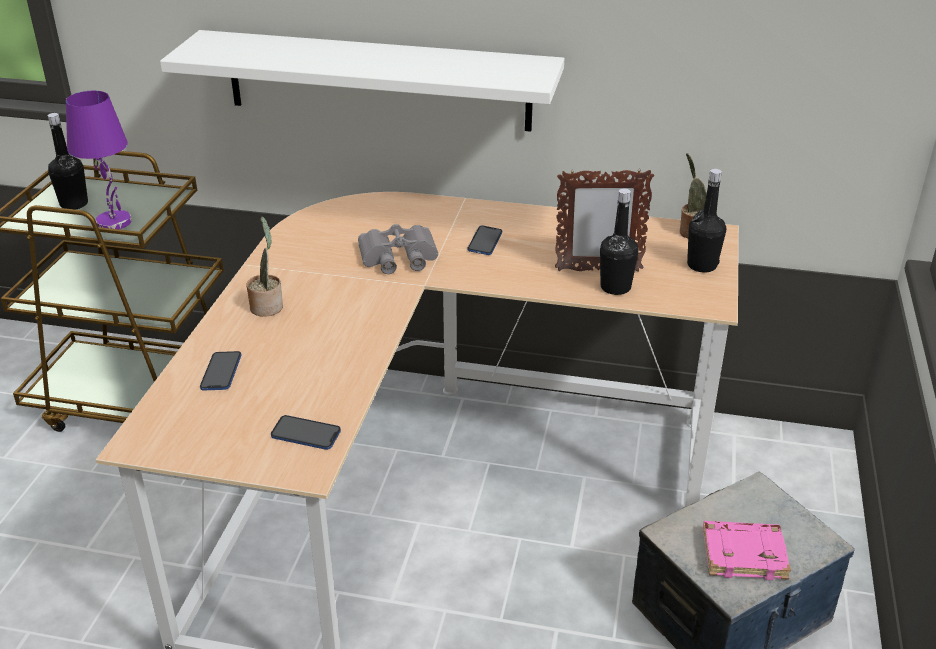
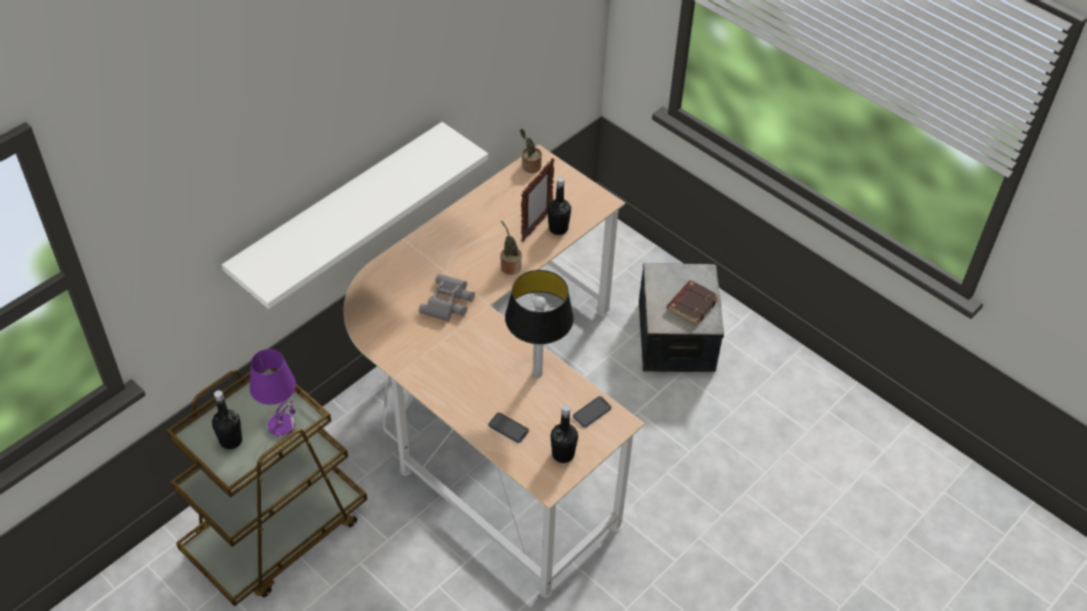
camera: 60 degrees left, 15 degrees up
potted plant [246,217,283,317] -> potted plant moved to [500,221,522,275]
phone [467,226,502,255] -> none
black bottle [687,169,726,273] -> black bottle moved to [551,405,578,463]
pink book [703,521,791,580] -> brown book [667,280,719,326]
none -> table lamp [505,270,574,377]

